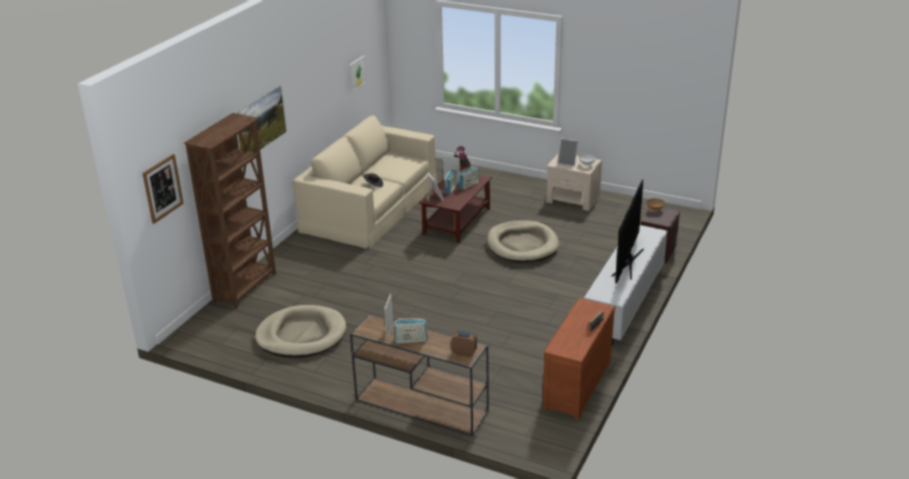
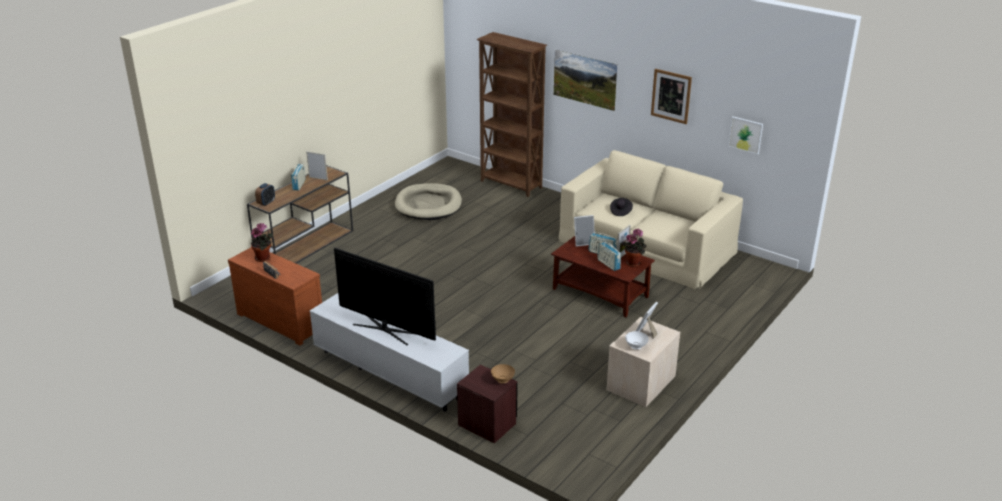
camera: 100 degrees right, 0 degrees up
picture [142,154,184,224] -> picture moved to [651,69,692,124]
beige dog bed [487,220,559,262] -> none
none -> potted plant [251,223,273,262]

